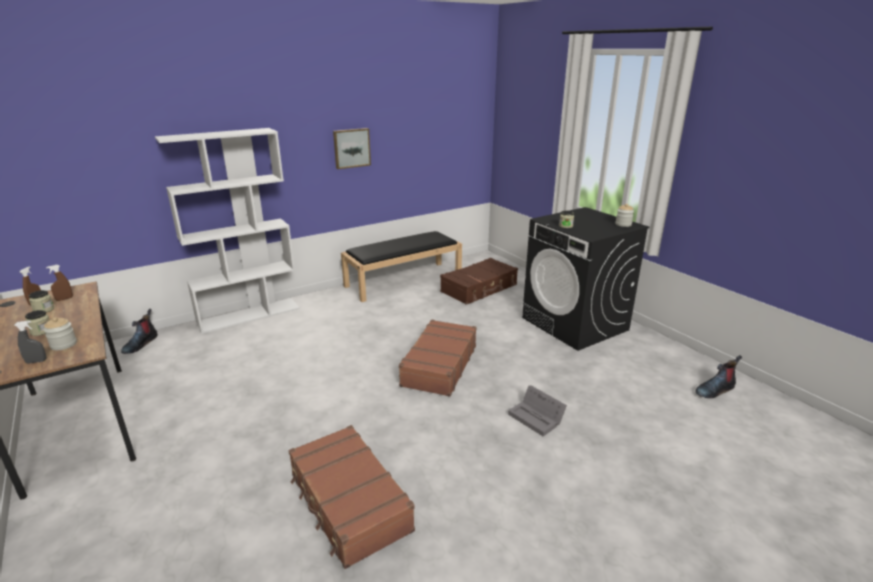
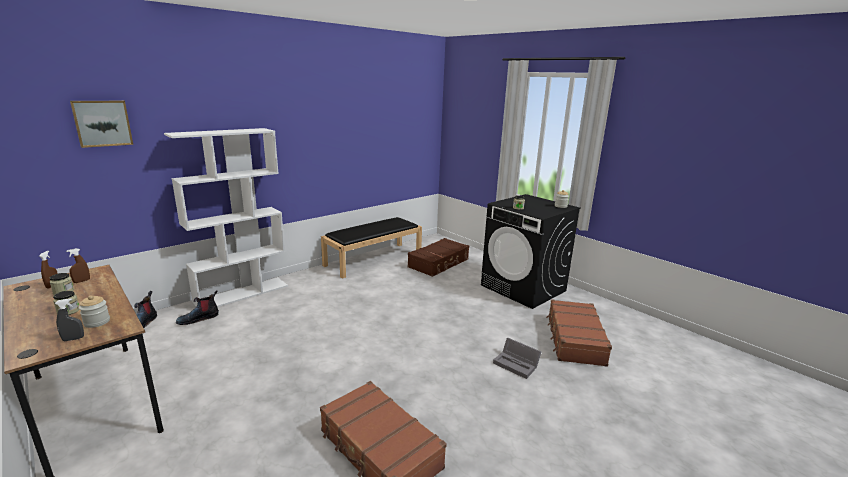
camera: 10 degrees left, 5 degrees down
picture [333,128,371,169] -> picture moved to [70,101,133,148]
brown suitcase [398,320,477,397] -> brown suitcase moved to [546,299,612,367]
boot [695,355,742,398] -> boot moved to [176,290,219,325]

